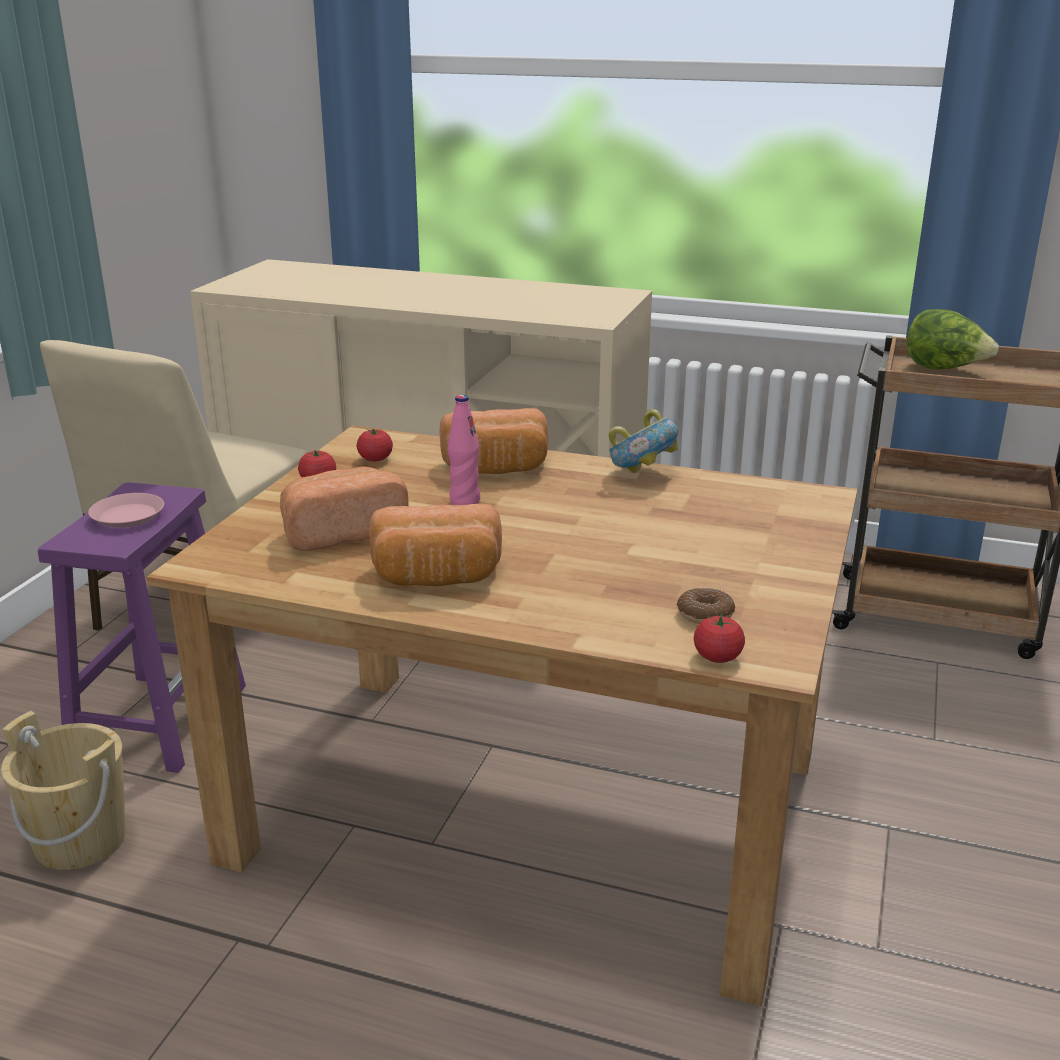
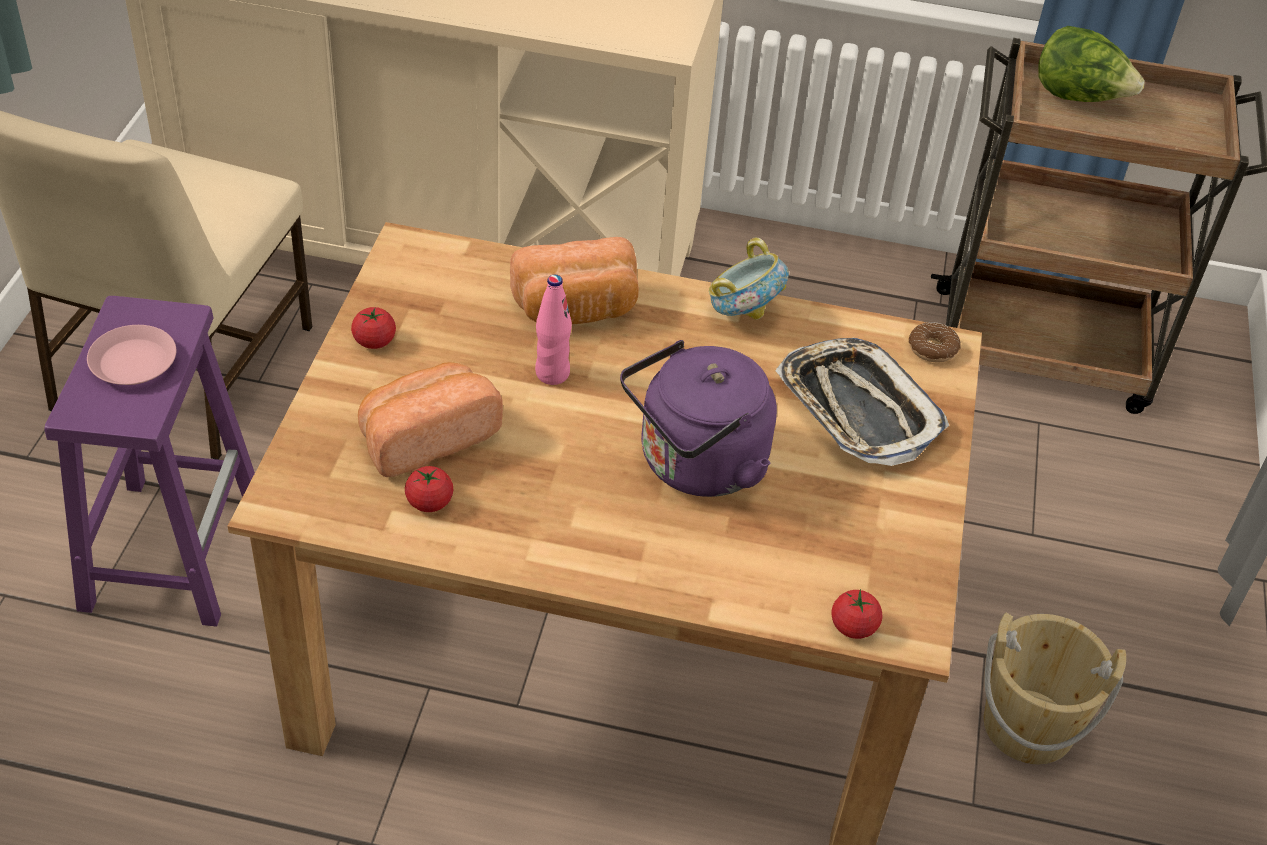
camera: 10 degrees left, 20 degrees up
beige bucket [1,711,126,870] -> beige bucket moved to [983,612,1126,764]
tomato [357,429,393,461] -> tomato moved to [405,466,454,512]
bread [369,504,502,586] -> none
donut [677,588,735,624] -> donut moved to [908,322,961,362]
none -> purple kettle [620,340,777,497]
none -> tray [776,338,949,466]

